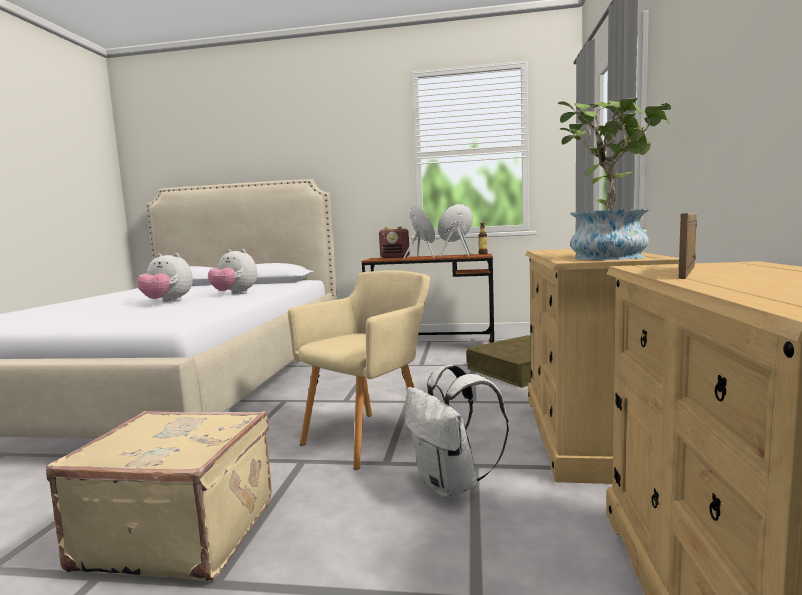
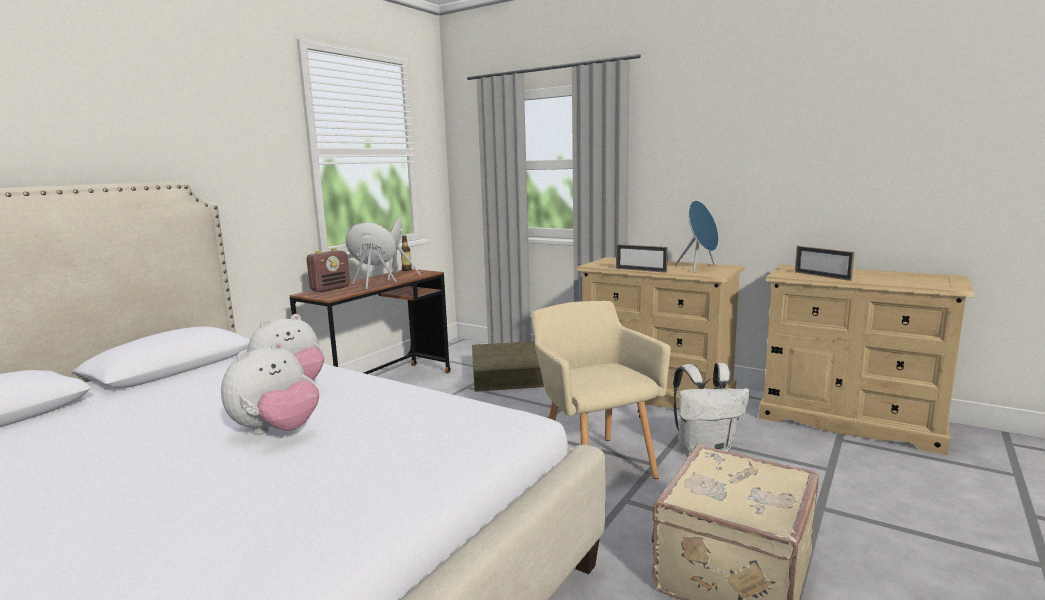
camera: 65 degrees left, 5 degrees up
potted plant [558,98,671,260] -> blue speaker [675,200,719,272]
none -> picture frame [616,244,668,273]

